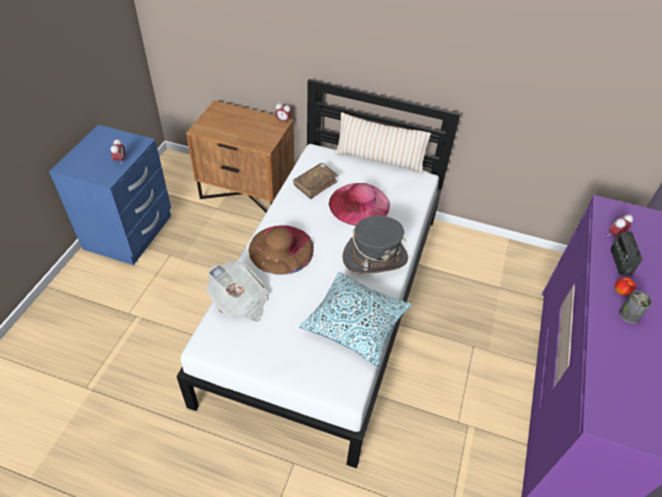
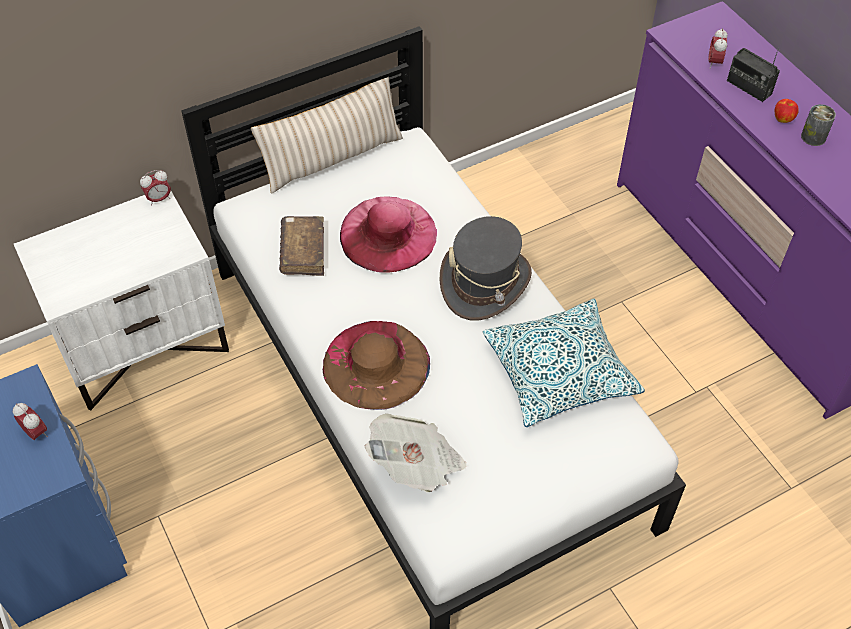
camera: 45 degrees left, 5 degrees up
brown nightstand [186,100,294,213] -> white nightstand [14,191,229,411]

